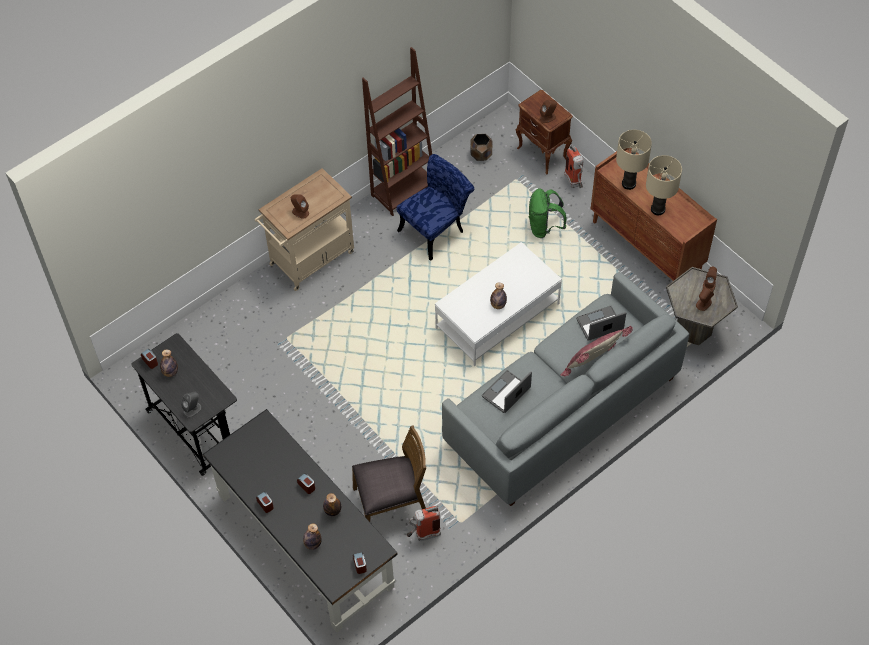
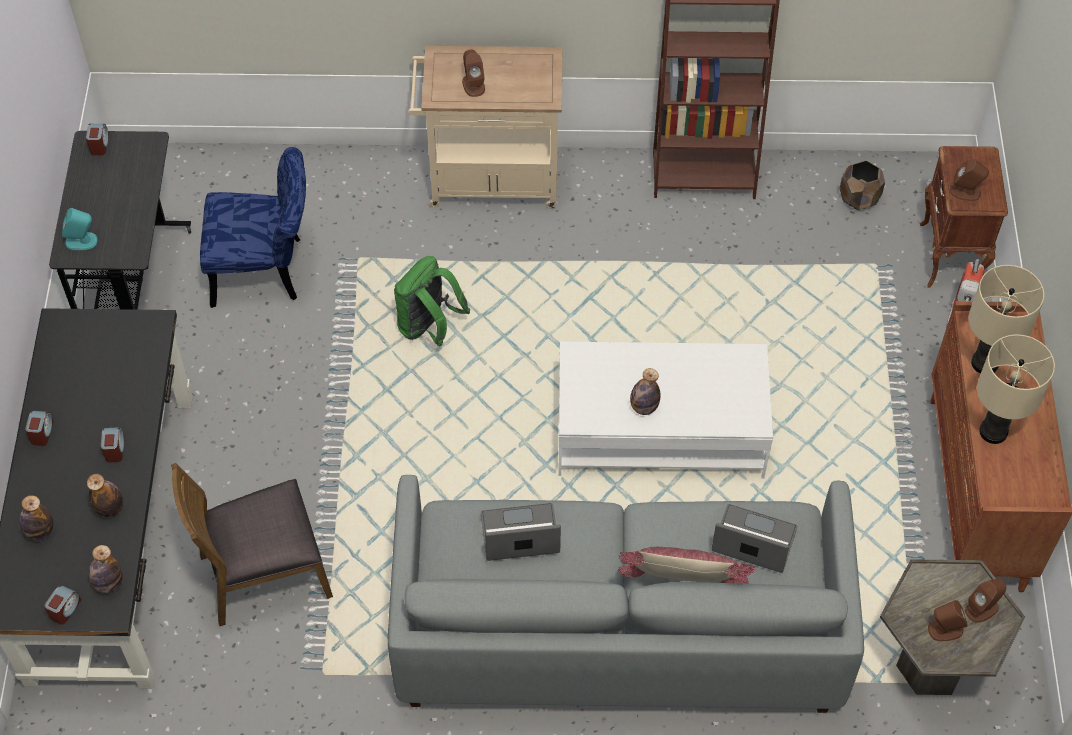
camera: 40 degrees right, 0 degrees up
bottle [160,349,178,377] -> bottle moved to [89,545,123,593]
grey speaker [181,392,202,418] -> turquoise speaker [62,208,97,250]
brown chair [352,425,426,522] -> brown chair turned 135 degrees clockwise [171,463,333,626]
blue chair [396,154,474,261] -> blue chair moved to [200,147,306,308]
fire extinguisher [406,506,441,541] -> none
green backpack [529,188,566,238] -> green backpack moved to [394,256,470,346]

